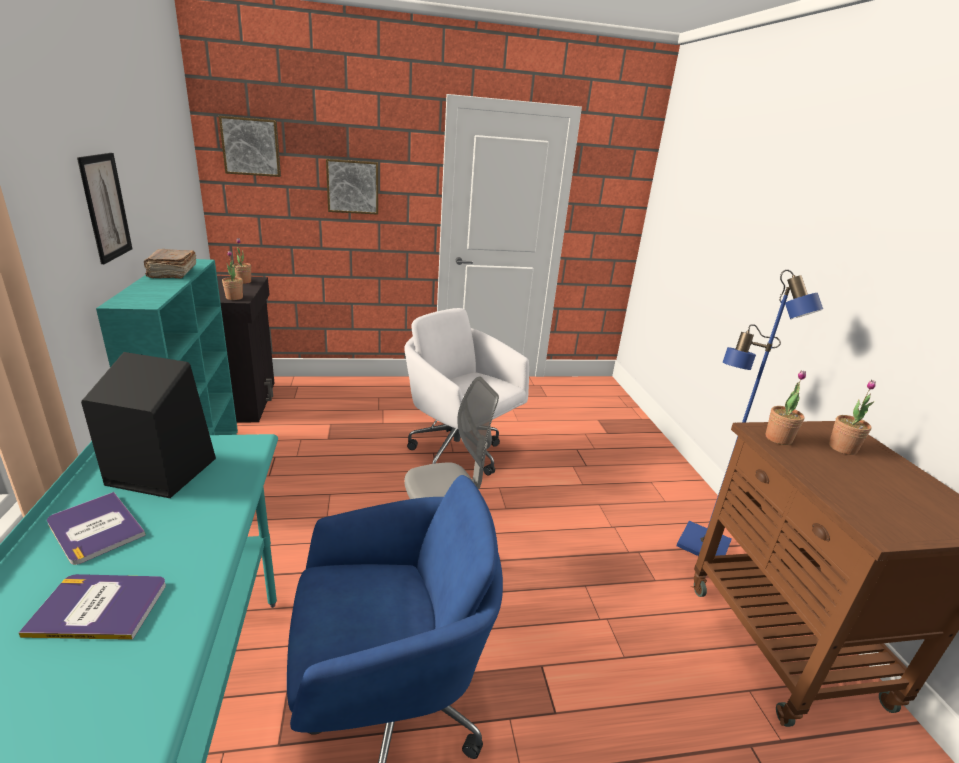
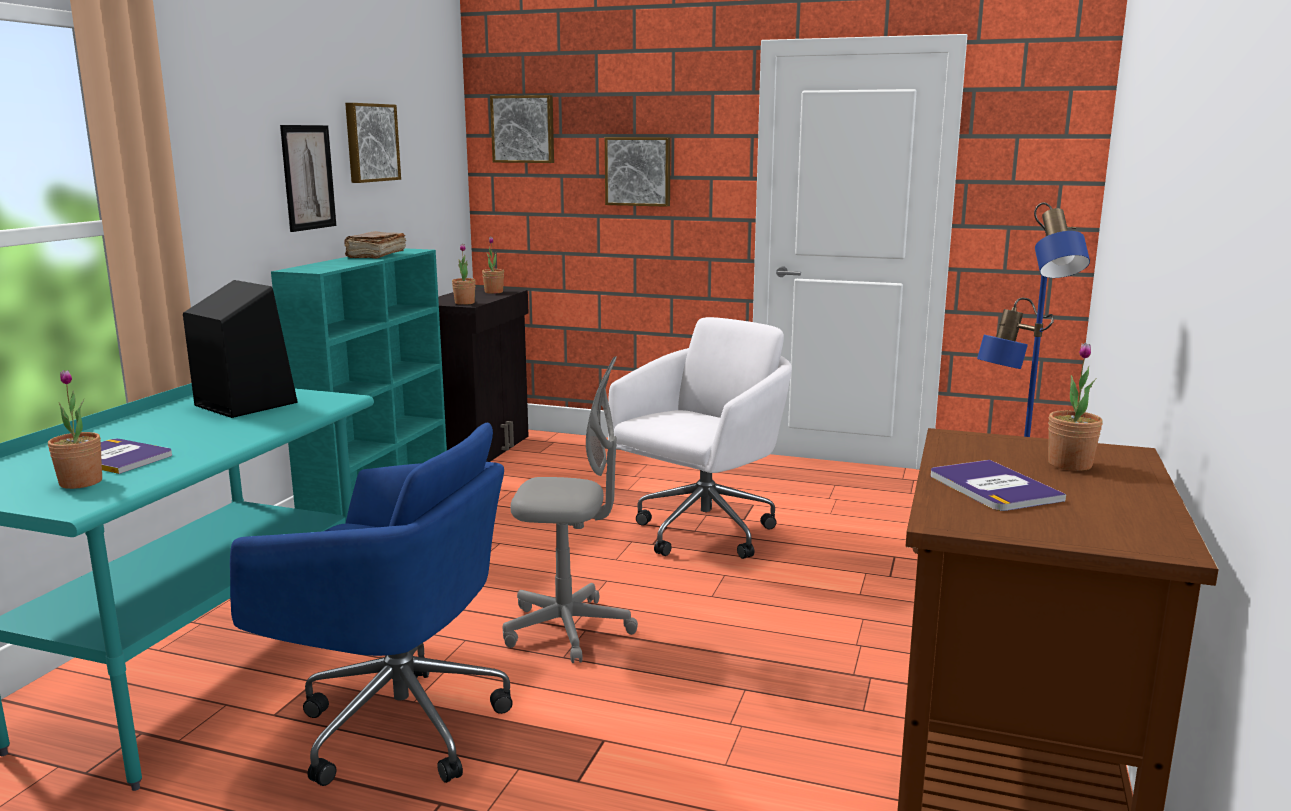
camera: 30 degrees right, 10 degrees down
book [47,492,146,565] -> book moved to [931,460,1066,511]
white office chair [404,308,529,476] -> white office chair turned 60 degrees clockwise [608,317,792,559]
potted plant [765,370,806,445] -> potted plant moved to [48,370,102,489]
none -> picture [345,103,401,183]

